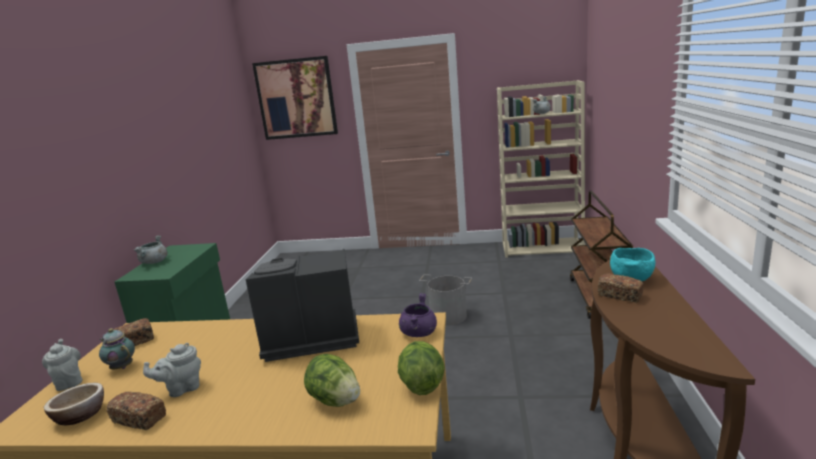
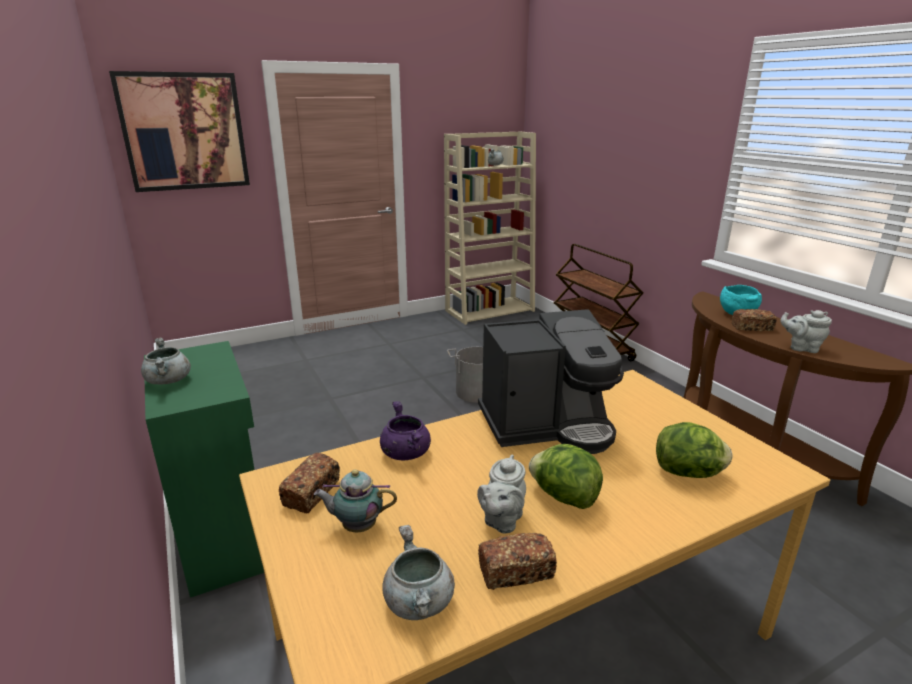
camera: 35 degrees left, 5 degrees up
grey teapot [42,339,82,391] -> grey teapot moved to [780,310,832,353]
bowl [44,383,104,426] -> grey cooking pot [382,525,455,620]
coffee machine [245,249,359,362] -> coffee machine turned 150 degrees counterclockwise [478,309,624,454]
lettuce [398,341,445,395] -> lettuce moved to [529,444,603,509]
purple cooking pot [399,293,437,337] -> purple cooking pot moved to [380,401,431,460]

